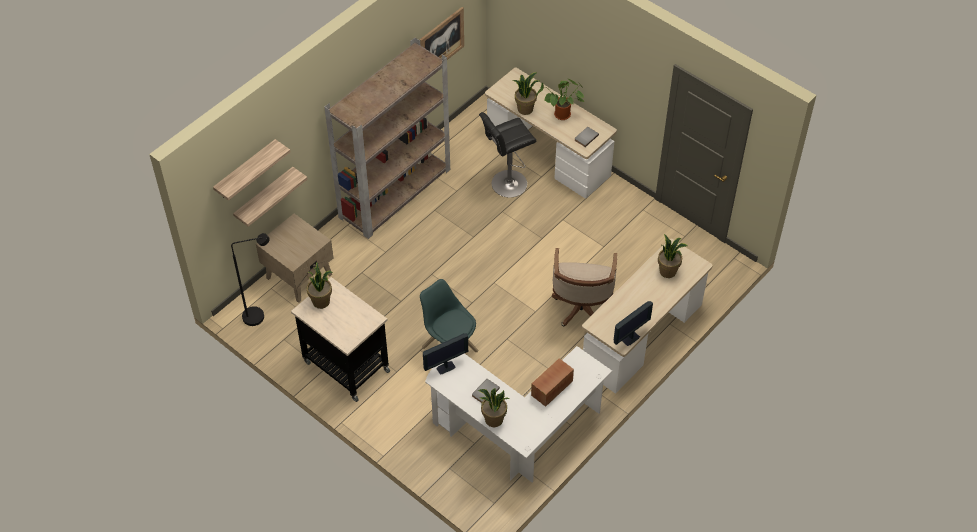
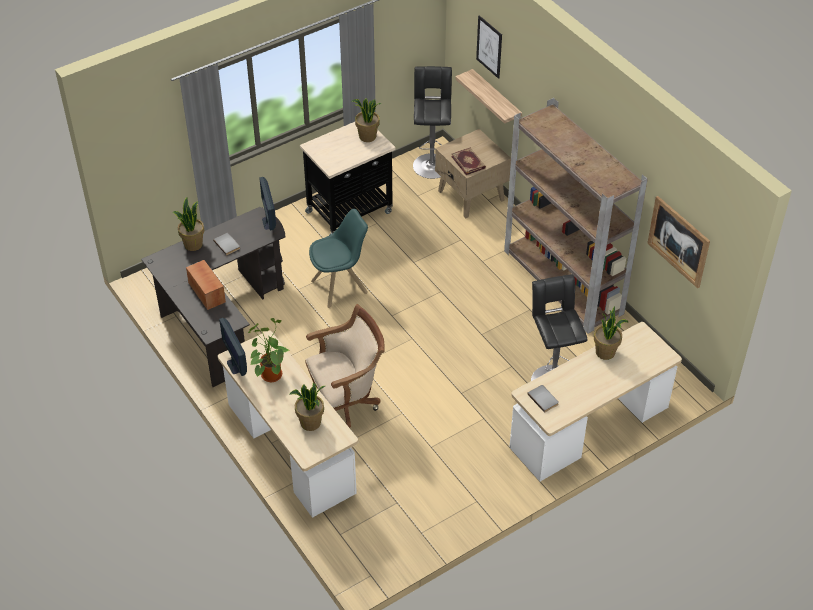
camera: 105 degrees right, 5 degrees down
shelf [213,139,290,201] -> picture [476,15,502,79]
black floor lamp [231,233,269,326] -> black stool [413,66,452,179]
white desk [425,346,612,483] -> black desk [141,207,286,387]
potted plant [537,79,585,120] -> potted plant moved to [248,318,289,382]
office chair [552,248,617,326] -> office chair turned 135 degrees clockwise [305,304,385,427]
none -> book [451,148,486,175]

